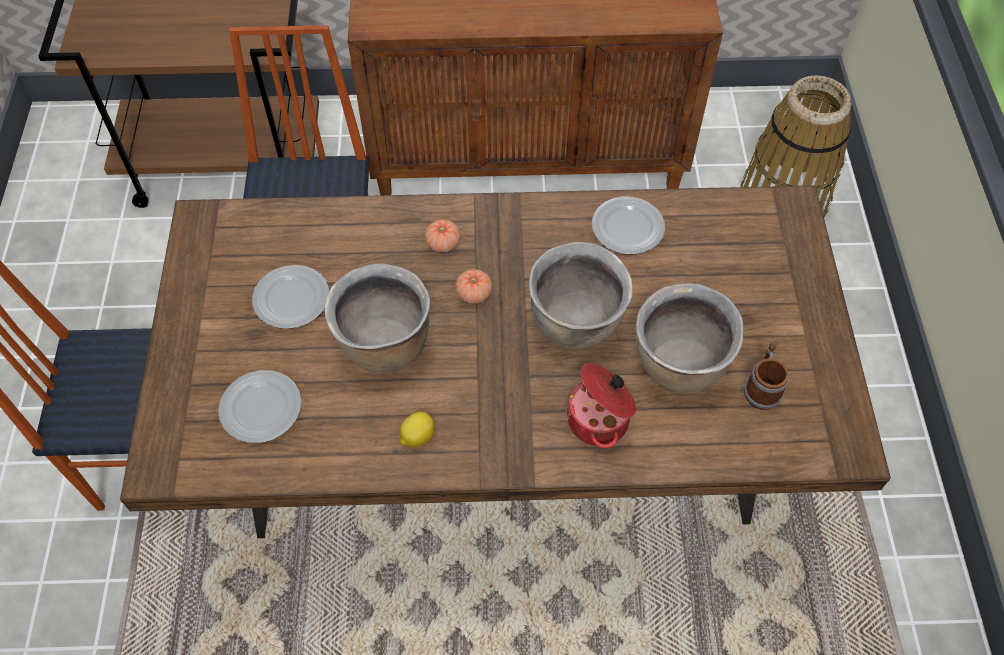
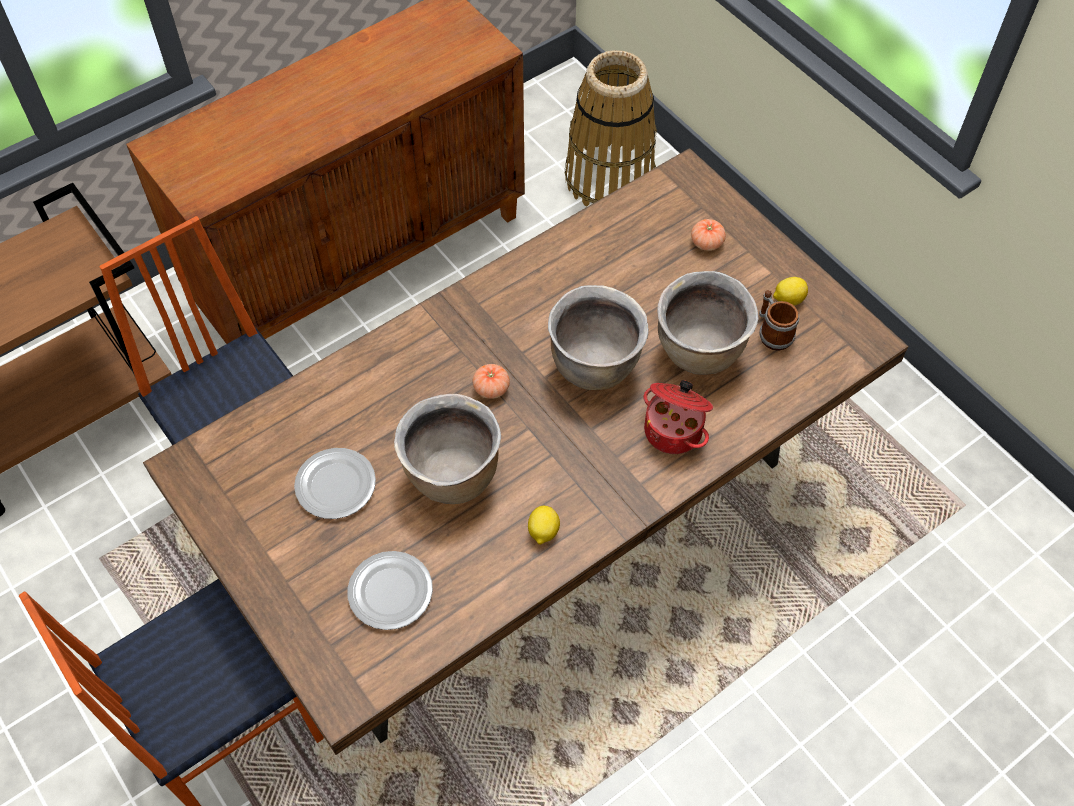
camera: 35 degrees left, 0 degrees up
tomato [425,219,461,253] -> tomato moved to [691,219,726,251]
plate [592,196,665,255] -> none
none -> lemon [773,277,808,305]

